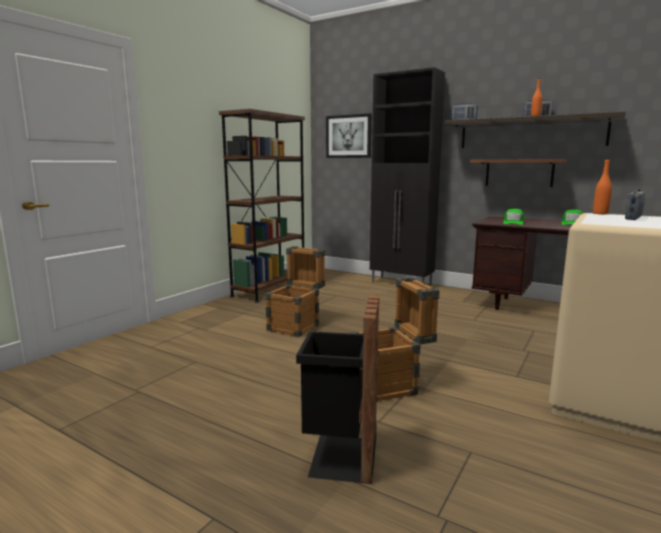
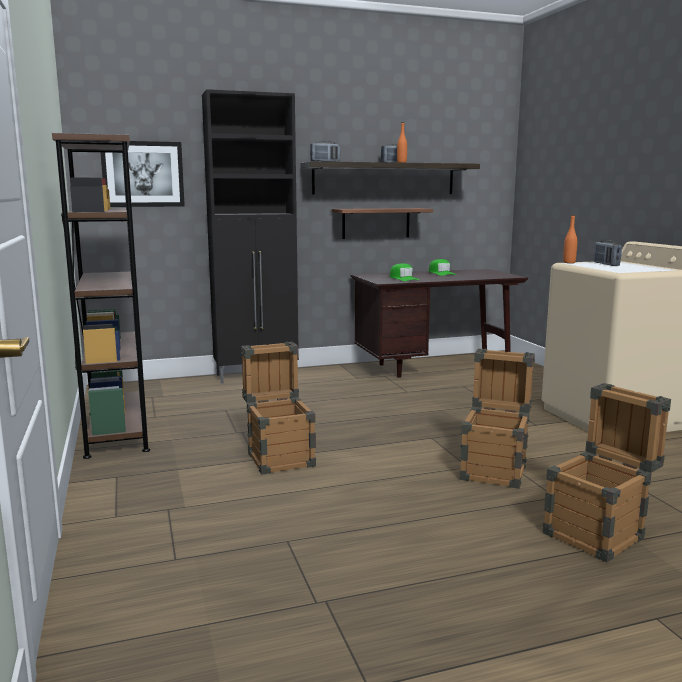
camera: 50 degrees left, 0 degrees up
black trash can [296,295,379,484] -> crate [542,383,671,562]

